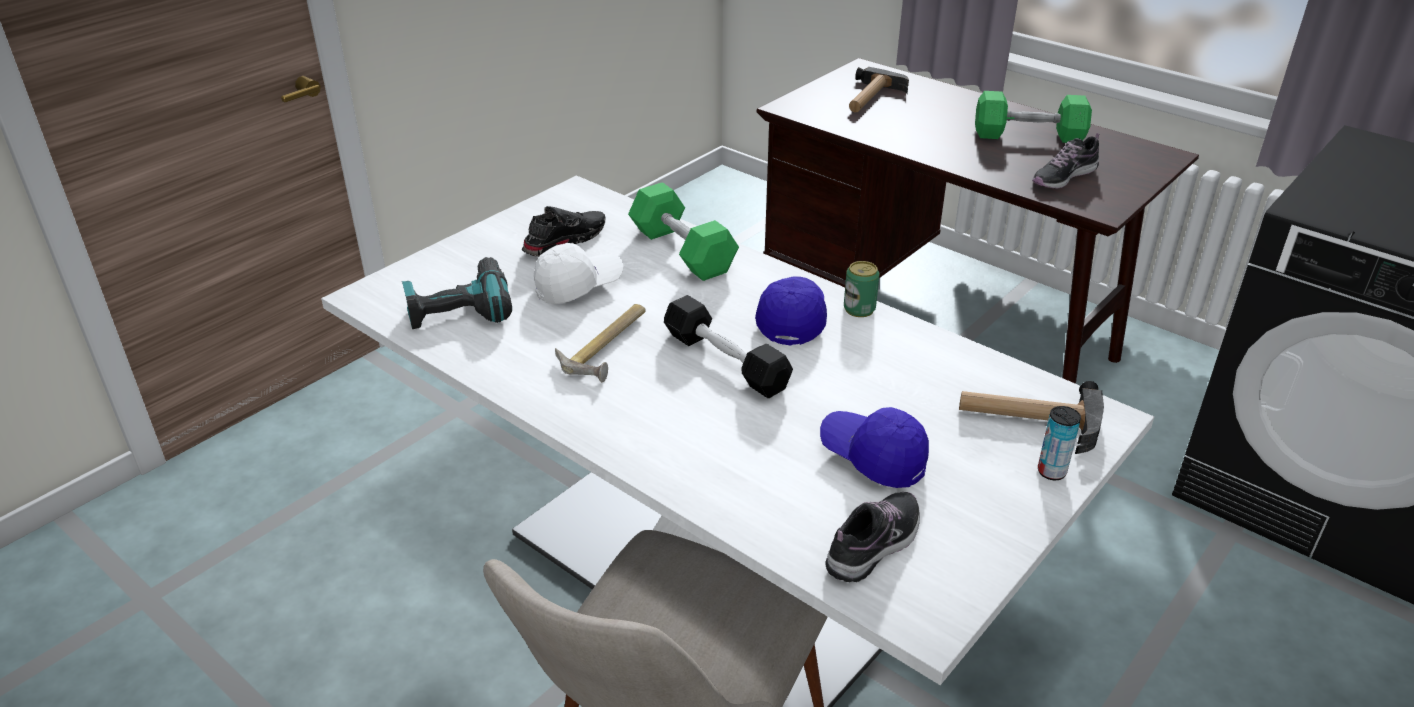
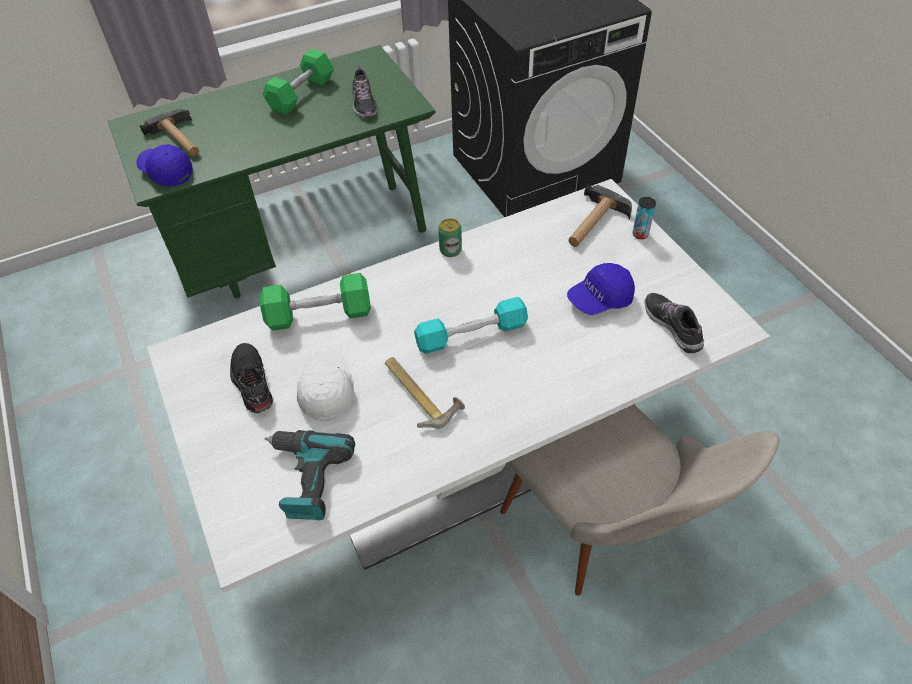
camera: 65 degrees left, 15 degrees up
black dumbbell [664,295,793,398] -> turquoise dumbbell [414,297,528,354]
blue cap [755,276,827,345] -> blue cap moved to [136,144,193,186]
brown desk [757,58,1199,384] -> green desk [108,45,436,299]

